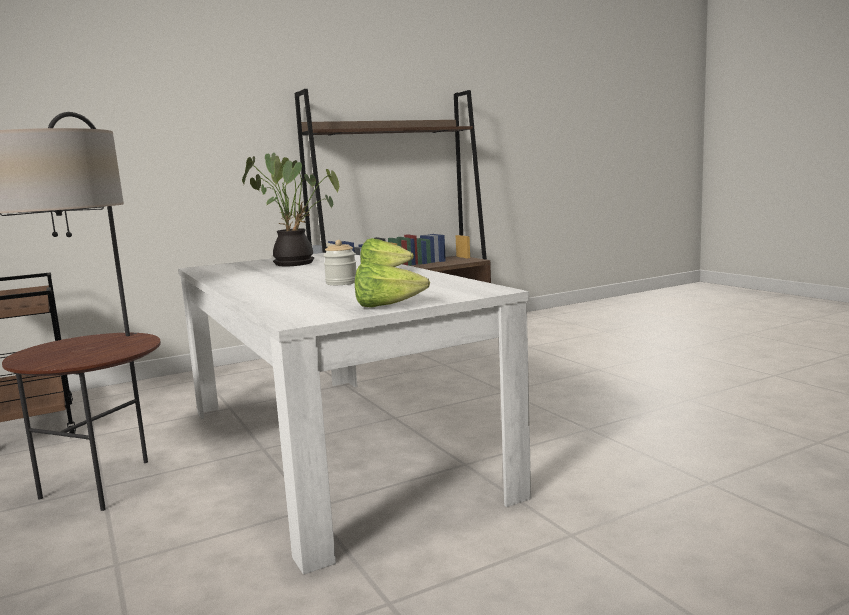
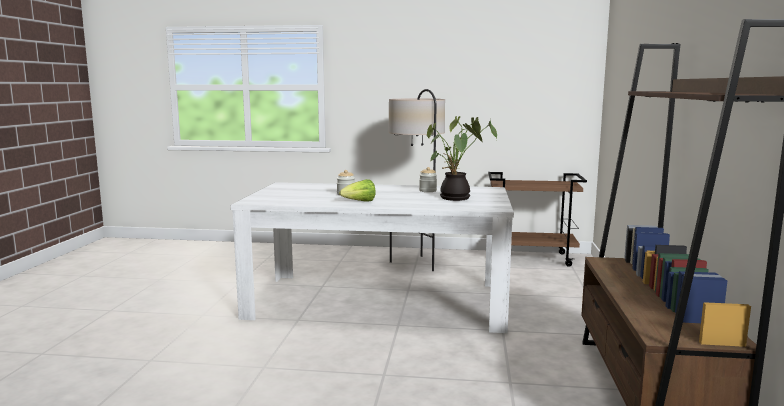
camera: 125 degrees right, 0 degrees up
lettuce [355,262,430,308] -> none
none -> jar [419,167,437,192]

